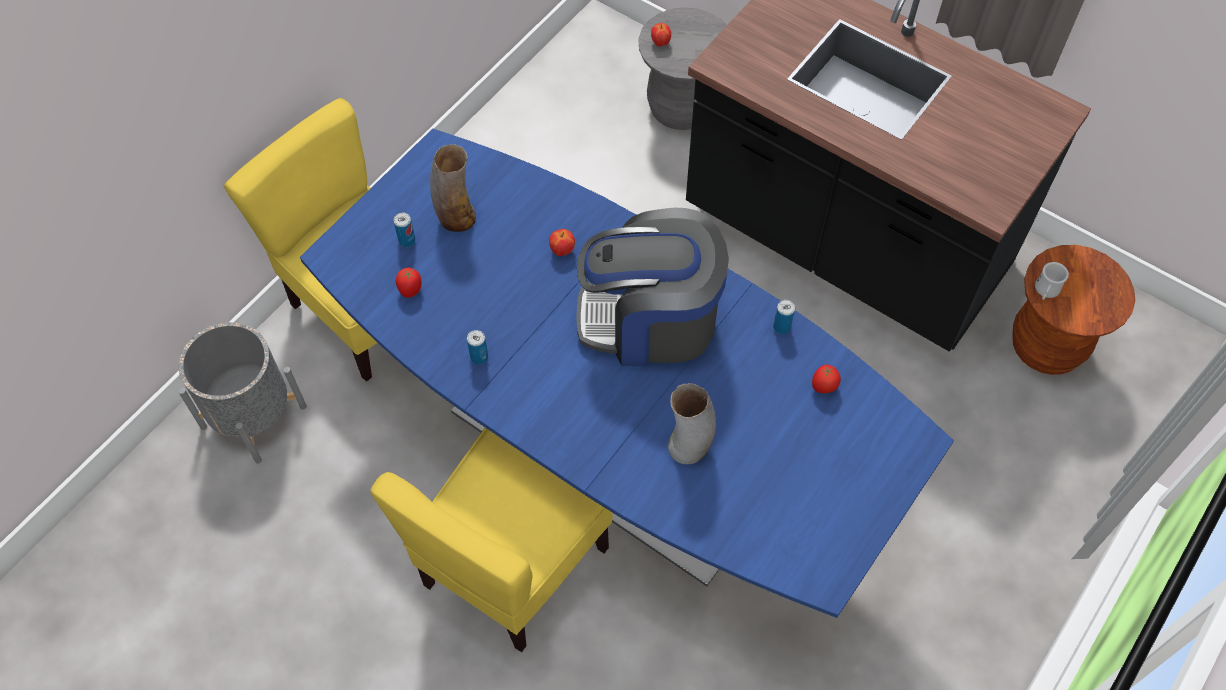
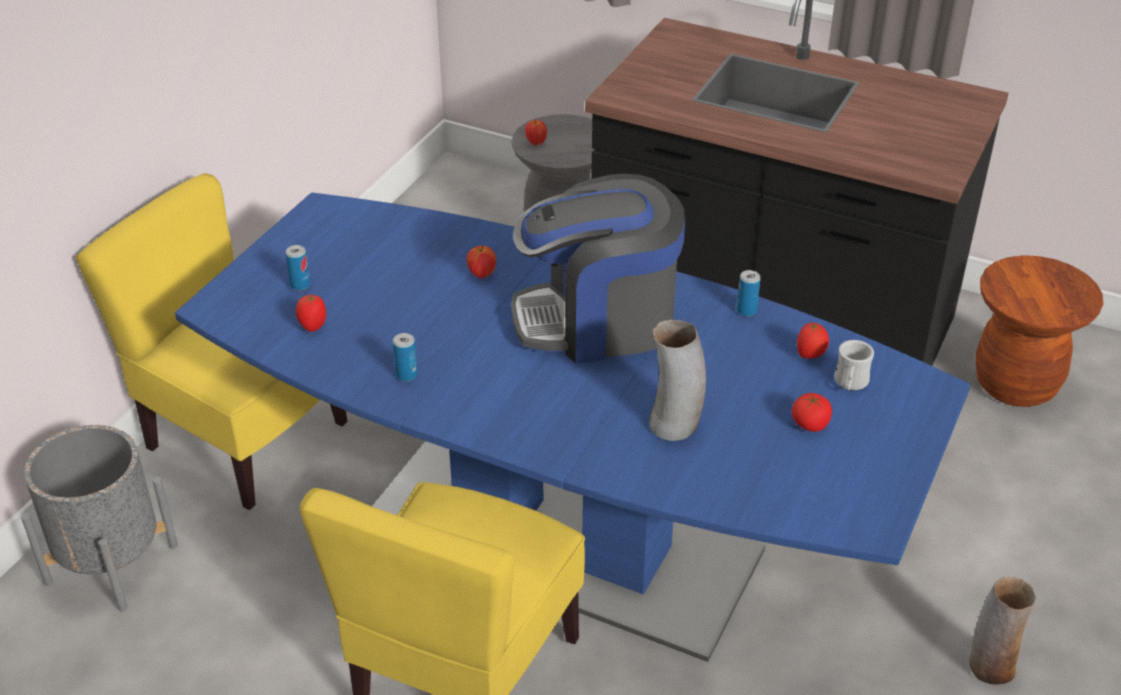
camera: 10 degrees left, 20 degrees down
vase [430,144,476,232] -> vase moved to [969,577,1036,685]
white mug [1035,262,1069,300] -> white mug moved to [834,340,874,391]
none -> tomato [792,392,832,432]

